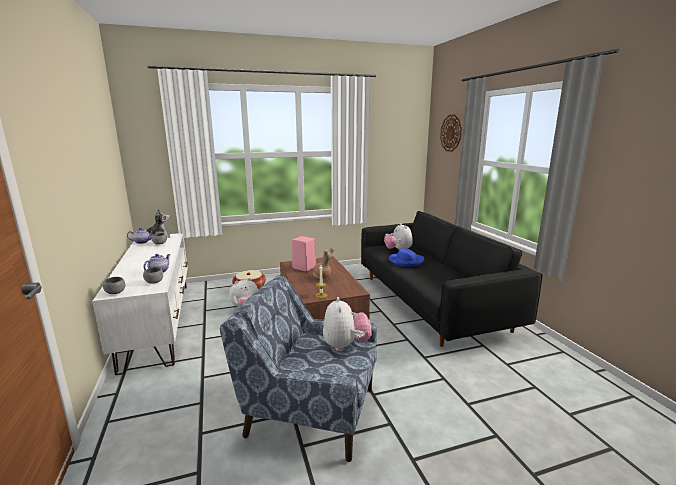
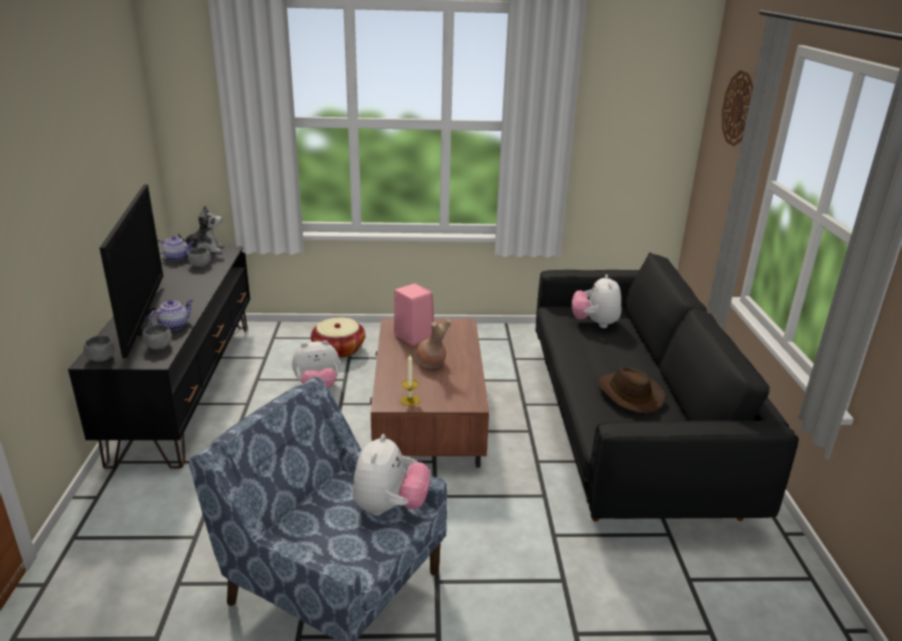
camera: 15 degrees right, 10 degrees up
white tv stand [92,233,188,375] -> black tv stand [68,244,250,469]
blue hat [389,248,424,267] -> none
none -> television [99,184,163,358]
none -> brown hat [597,367,666,414]

